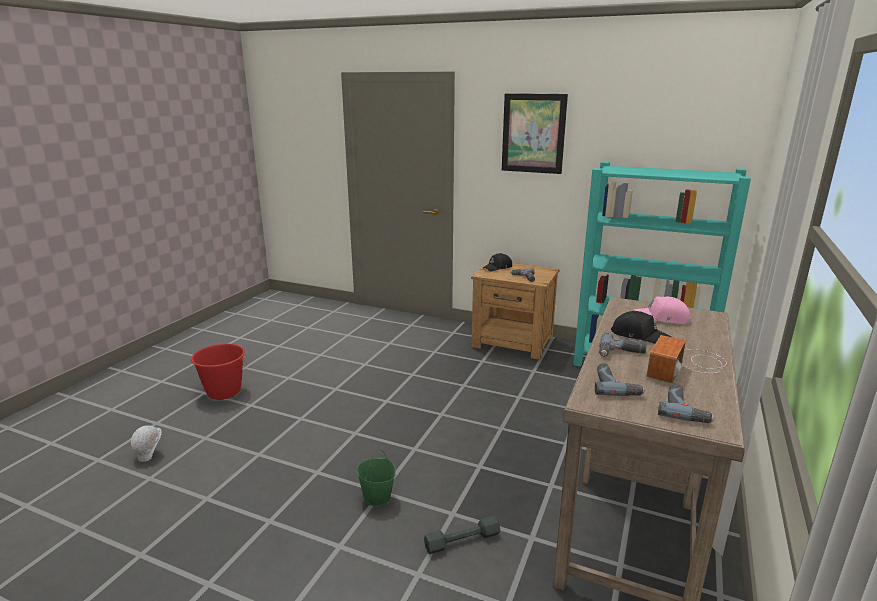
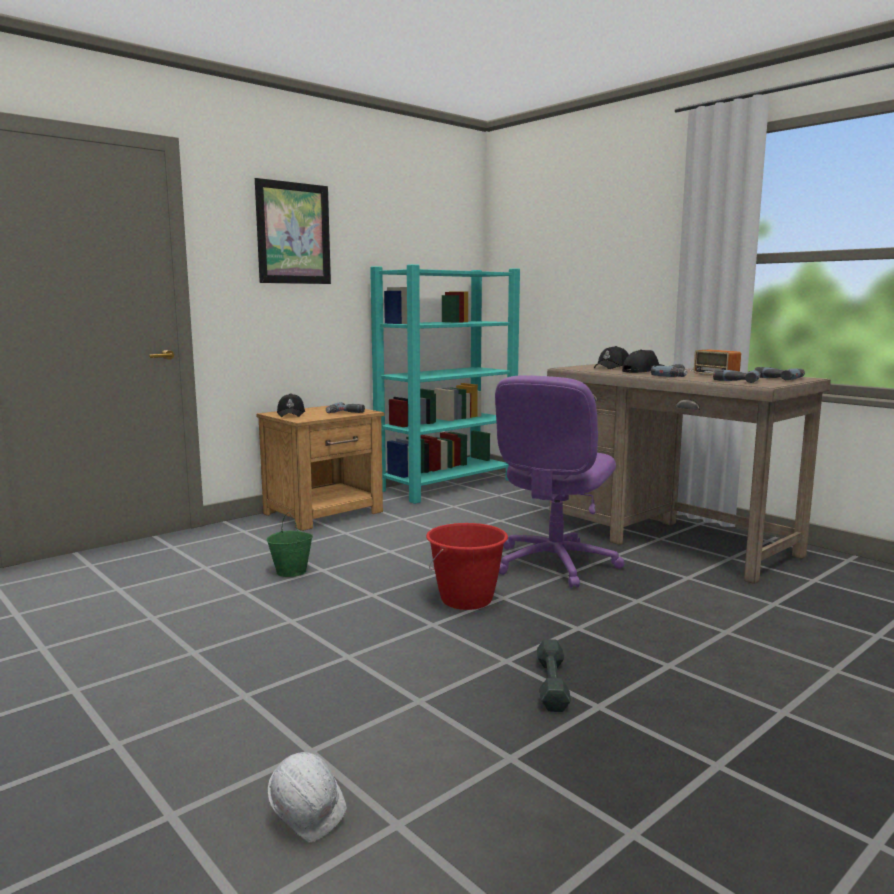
camera: 65 degrees left, 10 degrees down
red bucket [191,344,247,400] -> red bucket moved to [426,523,508,610]
green bucket [356,449,396,506] -> green bucket moved to [267,512,313,577]
grey dumbbell [424,516,501,554] -> grey dumbbell moved to [537,639,571,712]
pink cap [634,297,690,324] -> black cap [594,346,629,369]
none -> purple office chair [495,375,625,588]

